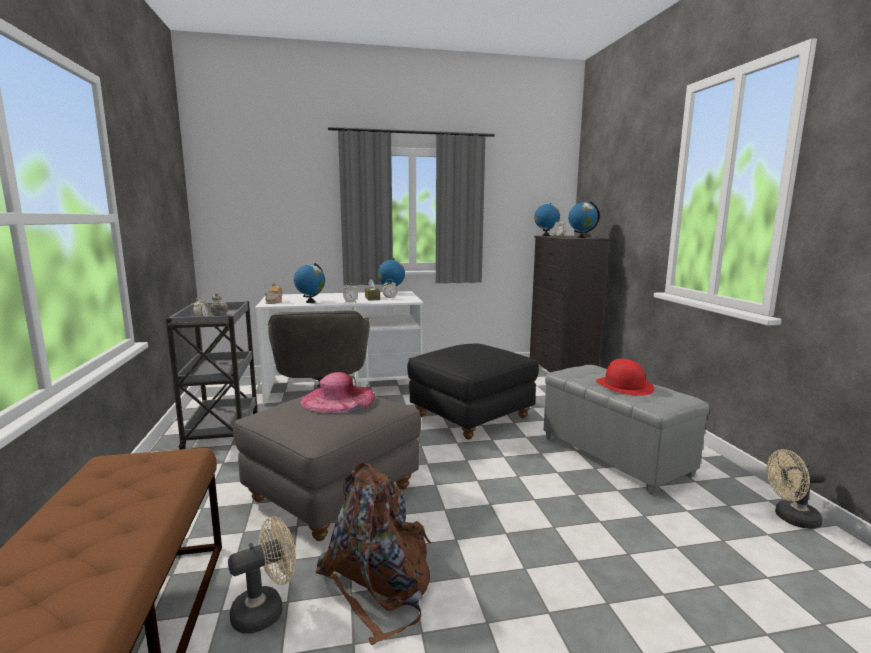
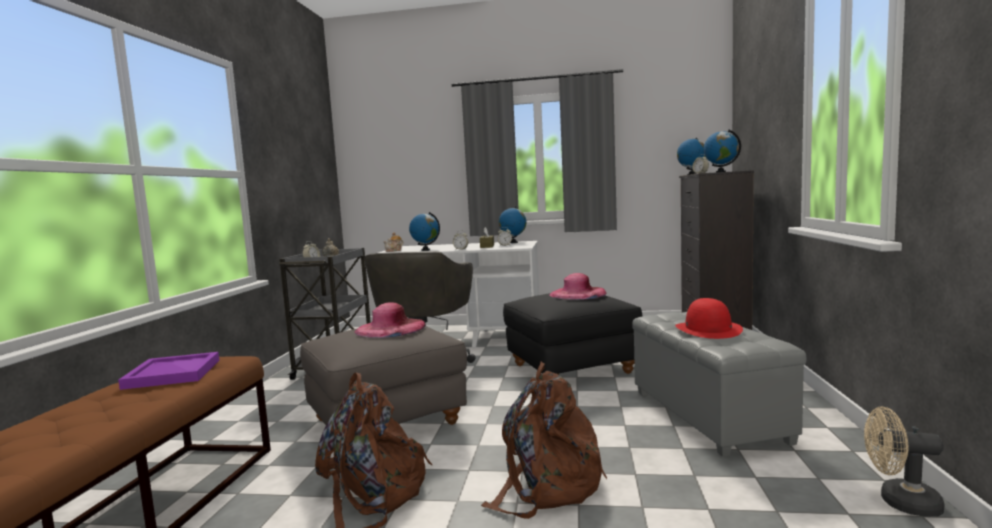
camera: 20 degrees right, 5 degrees down
beige fan [228,516,296,634] -> none
none -> purple tray [118,352,219,390]
none -> brown backpack [481,362,607,519]
none -> pink hat [549,273,606,300]

